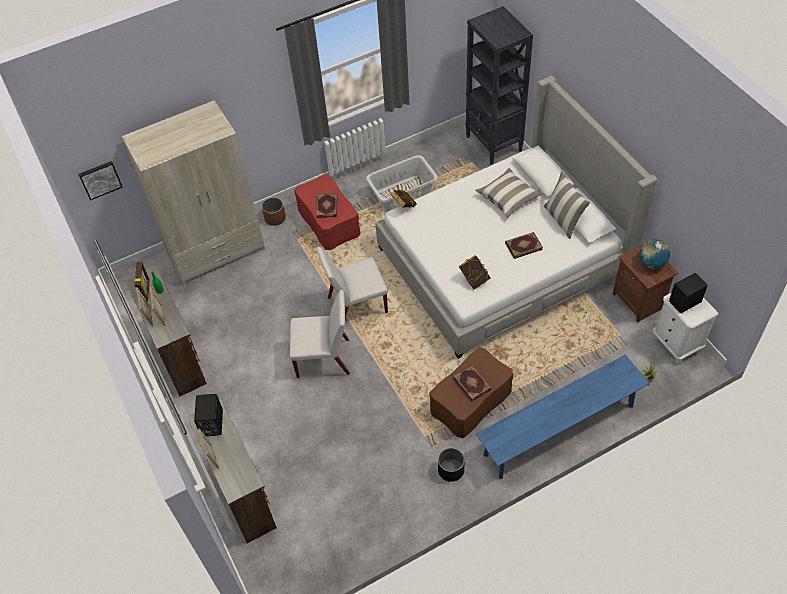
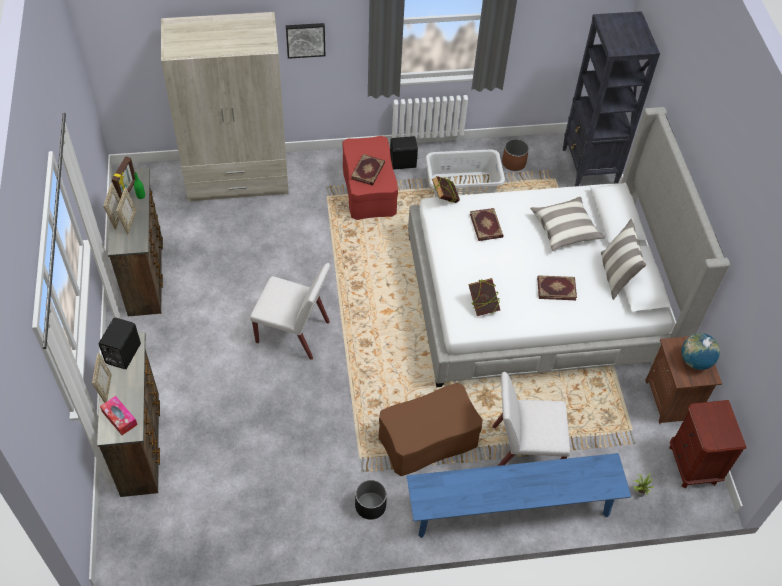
camera: 15 degrees right, 0 degrees up
picture [78,161,123,200] -> picture moved to [286,23,325,59]
brown planter [262,198,286,226] -> brown planter moved to [502,139,529,171]
white chair [317,247,388,317] -> white chair moved to [492,372,570,466]
book [453,365,491,401] -> book moved to [470,208,504,241]
white nightstand [653,292,719,364] -> brown nightstand [669,400,746,489]
black speaker [669,273,707,313] -> black speaker moved to [390,136,419,170]
none -> tissue box [100,396,138,435]

